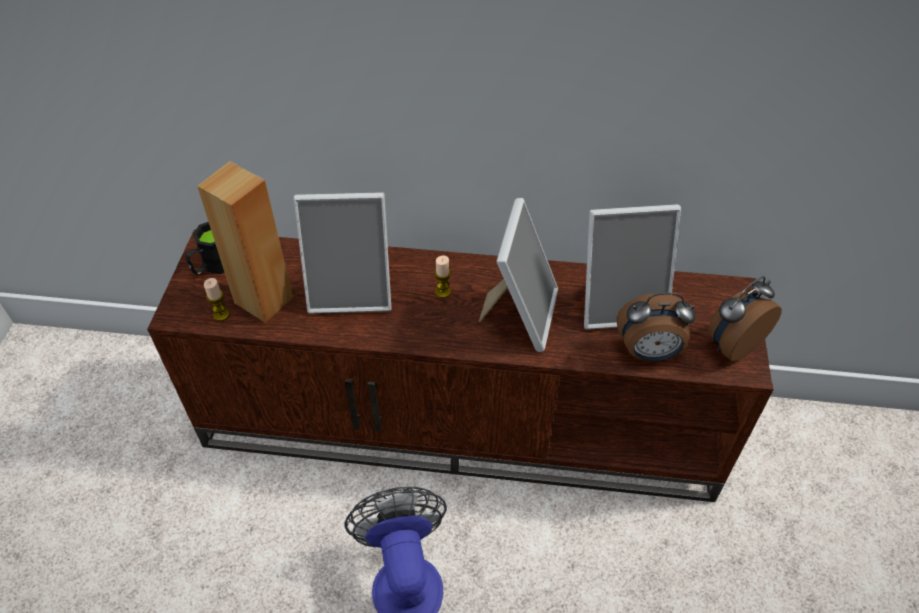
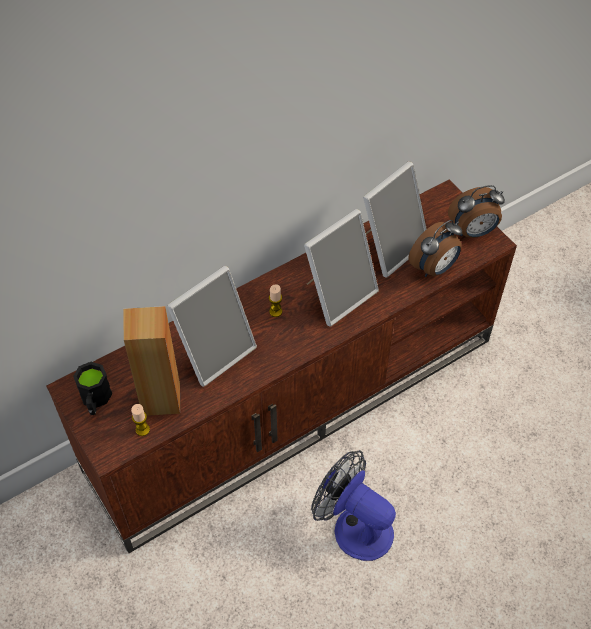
camera: 40 degrees left, 5 degrees up
picture frame [479,198,558,352] -> picture frame turned 75 degrees clockwise [304,209,379,326]
alarm clock [708,276,782,362] -> alarm clock turned 120 degrees counterclockwise [448,185,505,238]

